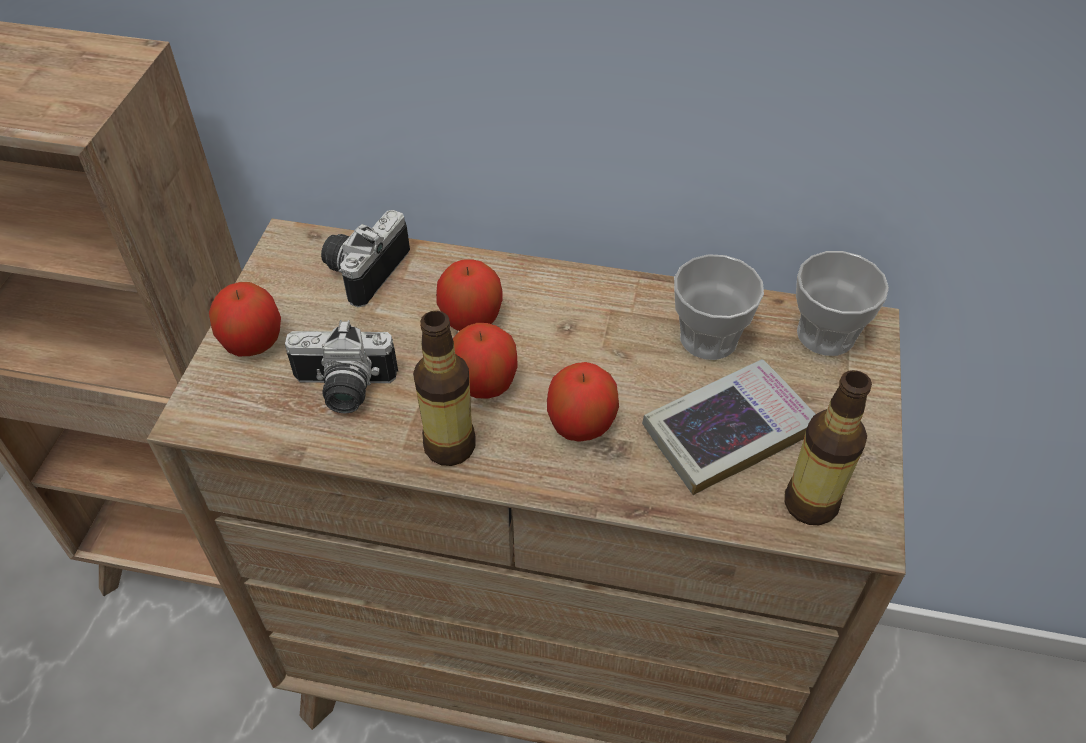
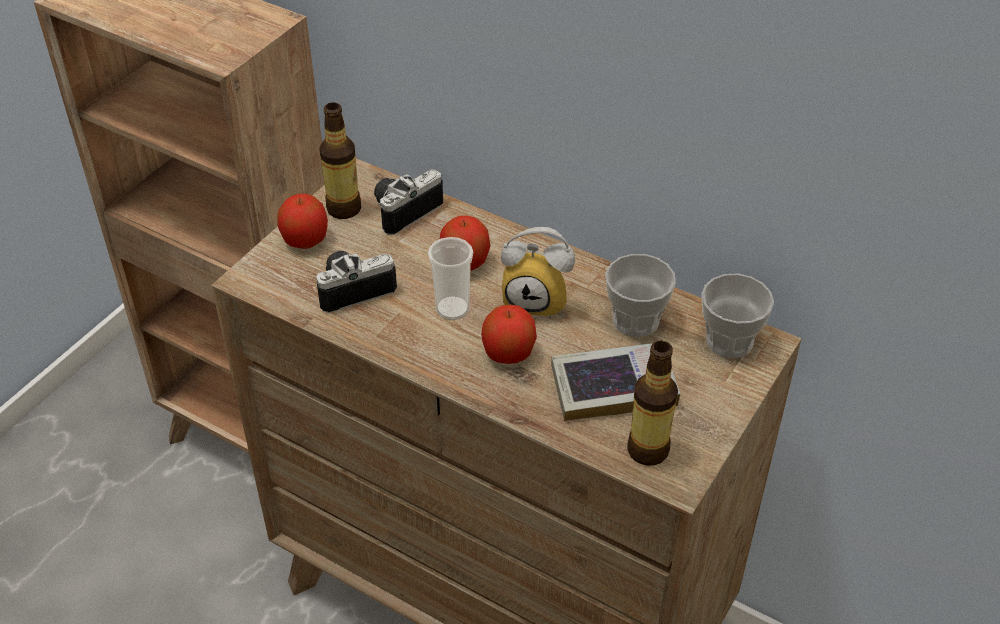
camera: 20 degrees right, 5 degrees down
camera [285,320,398,413] -> camera turned 135 degrees clockwise [316,251,397,313]
bottle [413,311,476,466] -> bottle moved to [319,102,361,219]
apple [453,323,517,399] -> cup [428,237,473,320]
none -> alarm clock [501,227,575,319]

